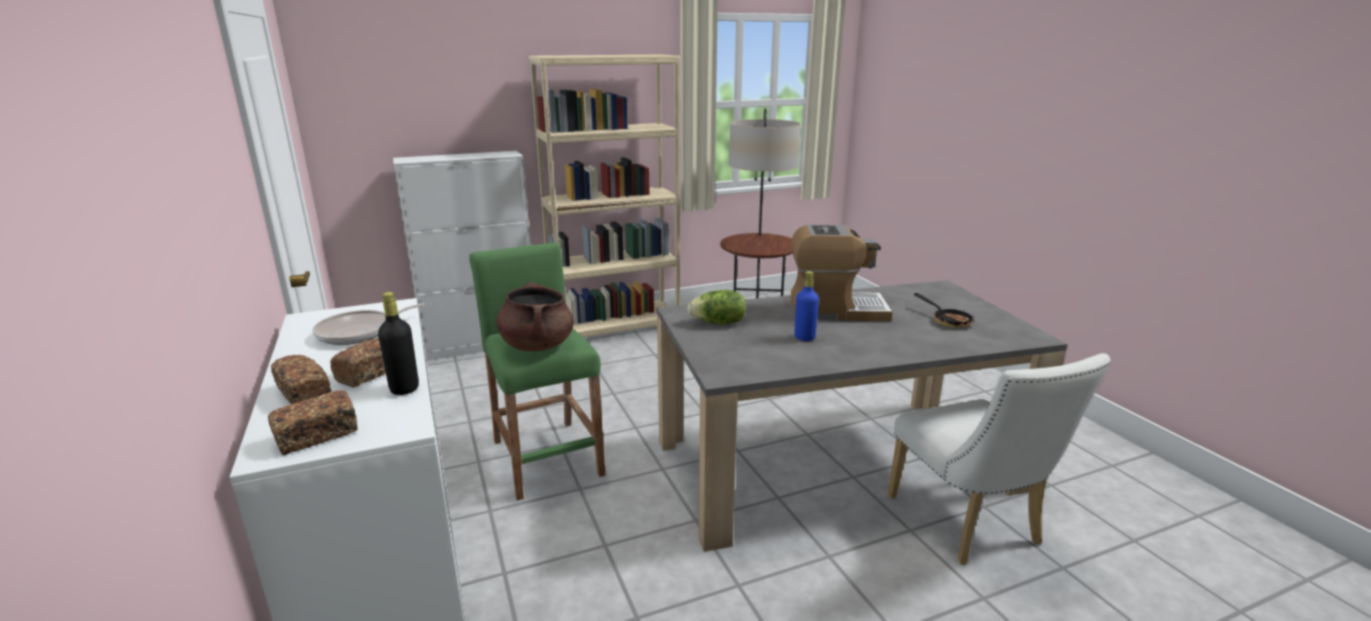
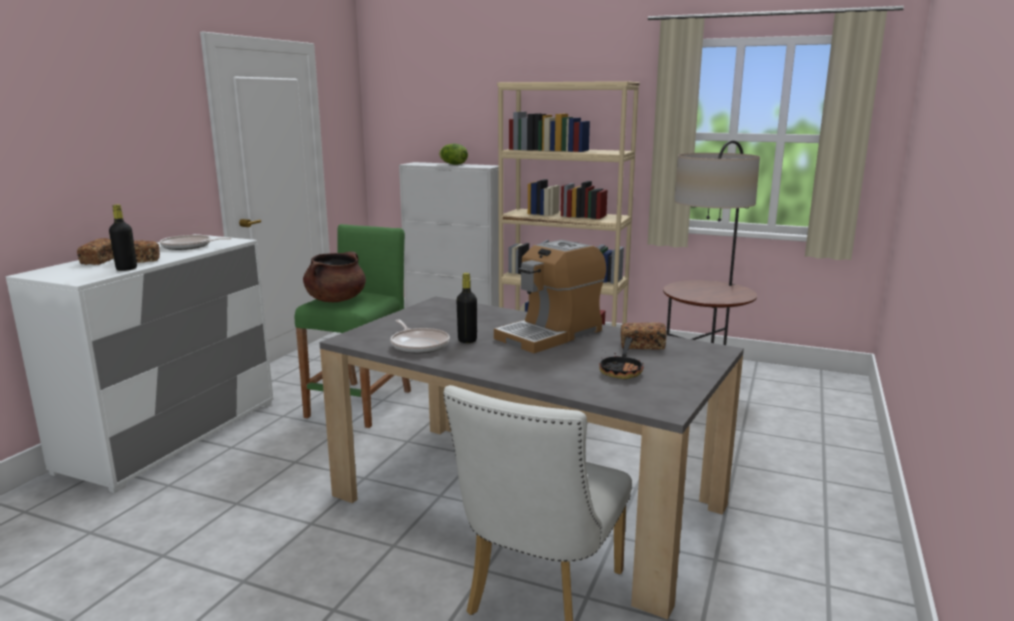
camera: 45 degrees right, 5 degrees down
bread [268,390,358,455] -> bread moved to [621,322,666,350]
lettuce [687,290,746,324] -> lettuce moved to [439,144,468,165]
coffee machine [791,225,892,321] -> coffee machine turned 90 degrees clockwise [494,240,606,353]
blue bottle [794,271,819,341] -> black bottle [456,273,477,343]
none -> frying pan [390,320,450,353]

